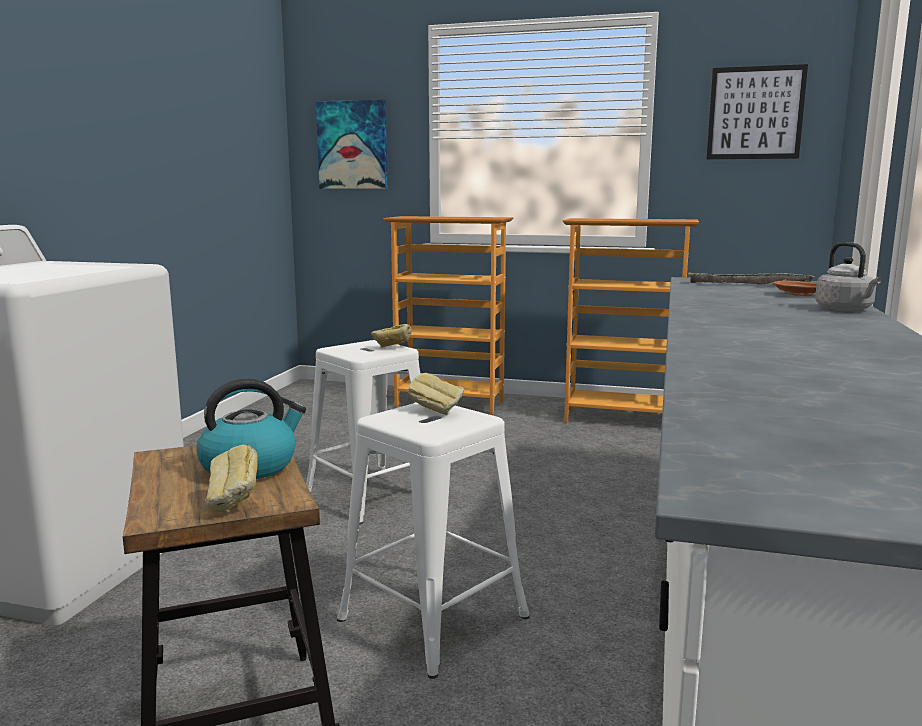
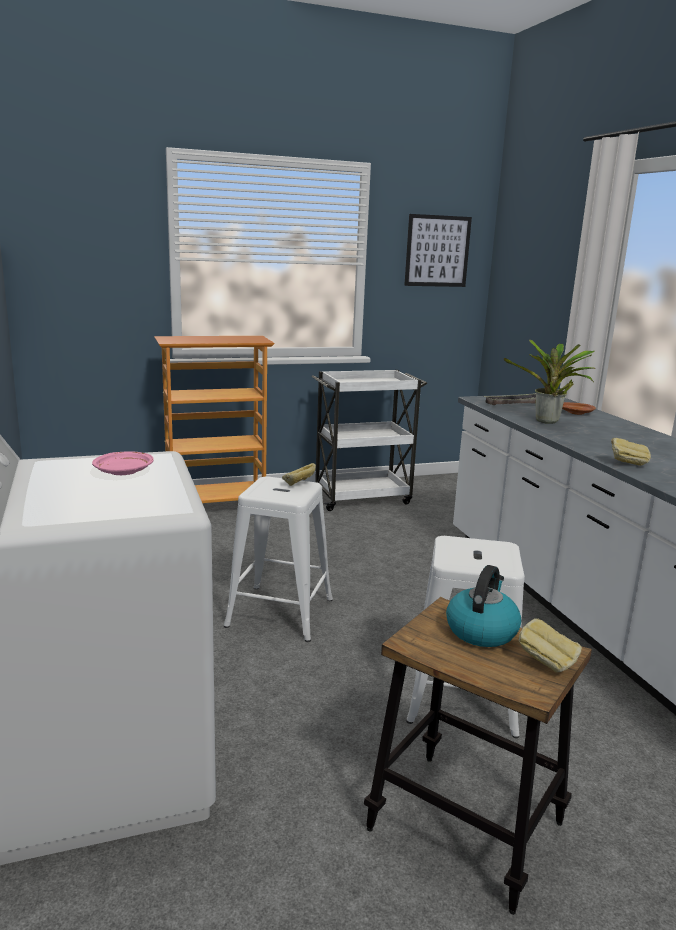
camera: 35 degrees left, 5 degrees up
picture [316,99,388,189] -> none
bread [408,373,464,415] -> bread moved to [611,438,651,466]
bookcase [563,218,699,423] -> white cart [312,370,427,511]
grey kettle [815,242,881,311] -> none
none -> pink plate [92,451,154,475]
none -> potted plant [504,339,595,424]

